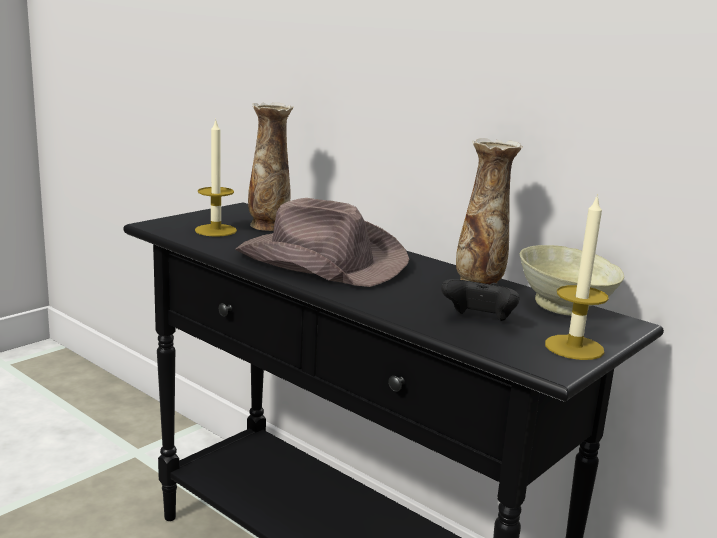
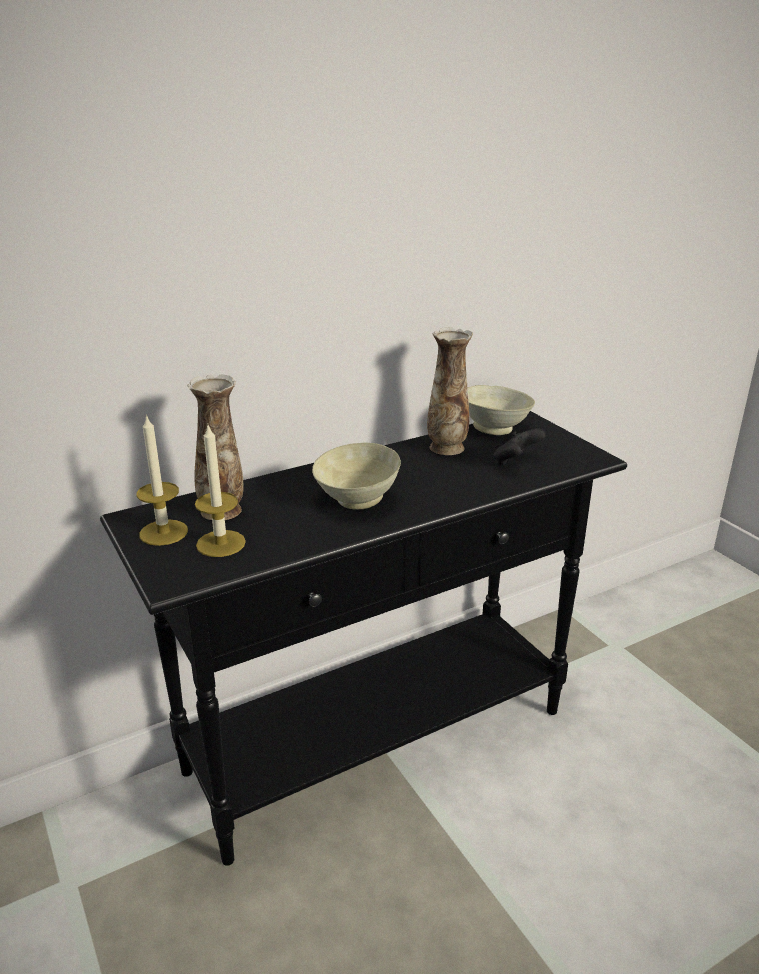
camera: 70 degrees left, 10 degrees up
brown hat [235,198,409,287] -> beige bowl [312,443,401,509]
candle [545,194,609,360] -> candle moved to [137,414,188,546]

